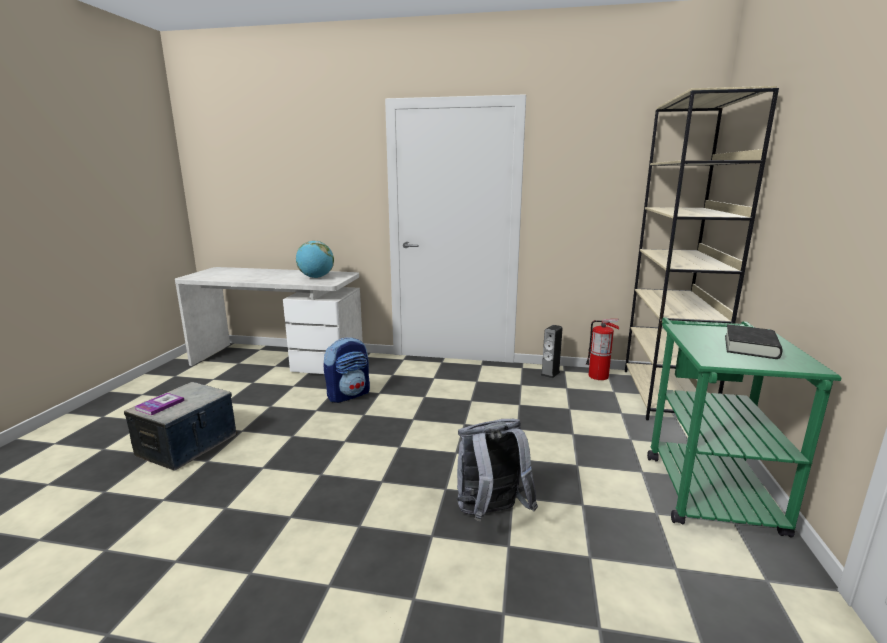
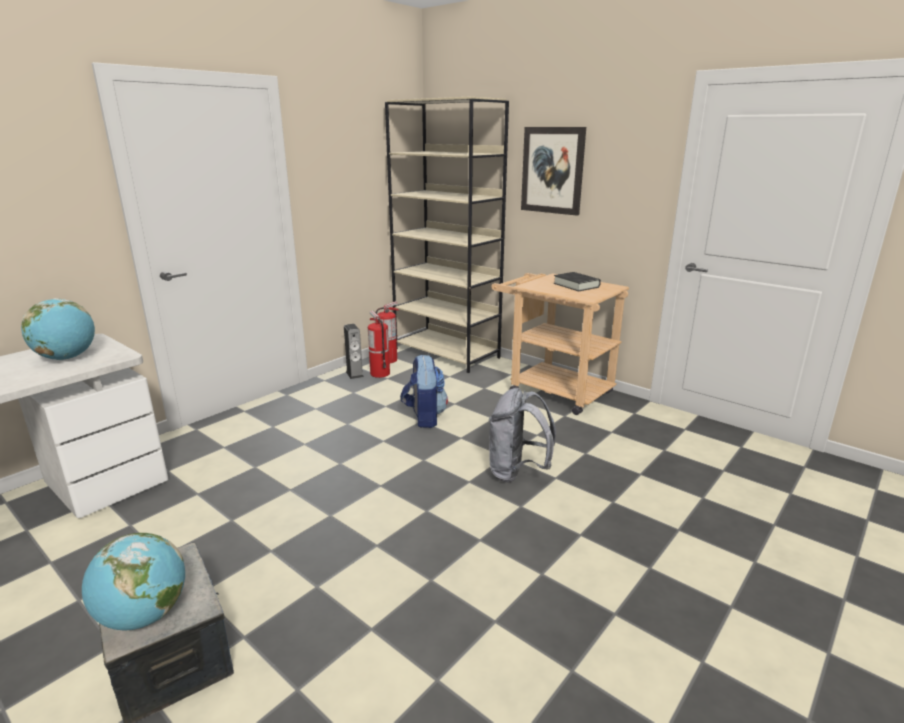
camera: 60 degrees left, 5 degrees up
book [134,393,184,415] -> globe [82,533,185,630]
backpack [323,337,370,403] -> backpack moved to [400,354,448,428]
green cart [647,317,842,538] -> beige cart [491,273,629,415]
none -> fire extinguisher [368,311,390,378]
none -> picture [521,127,586,216]

